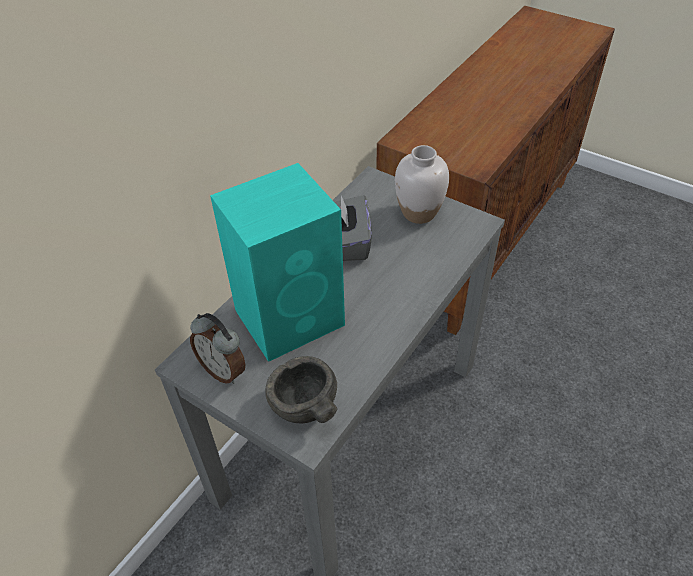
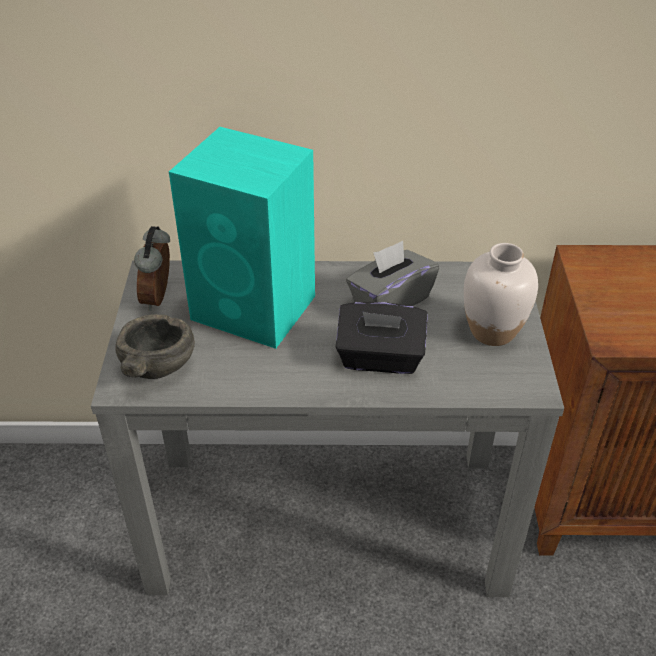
camera: 55 degrees right, 5 degrees down
none -> black tissue box [336,302,428,374]

